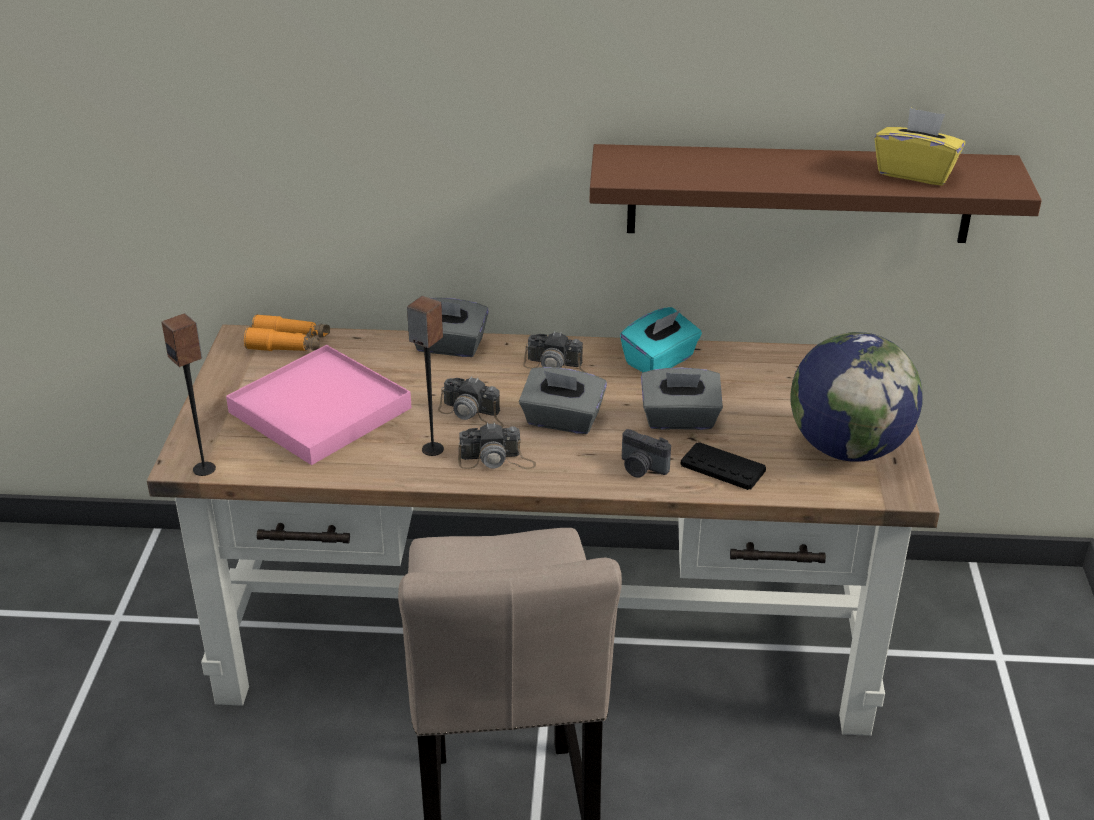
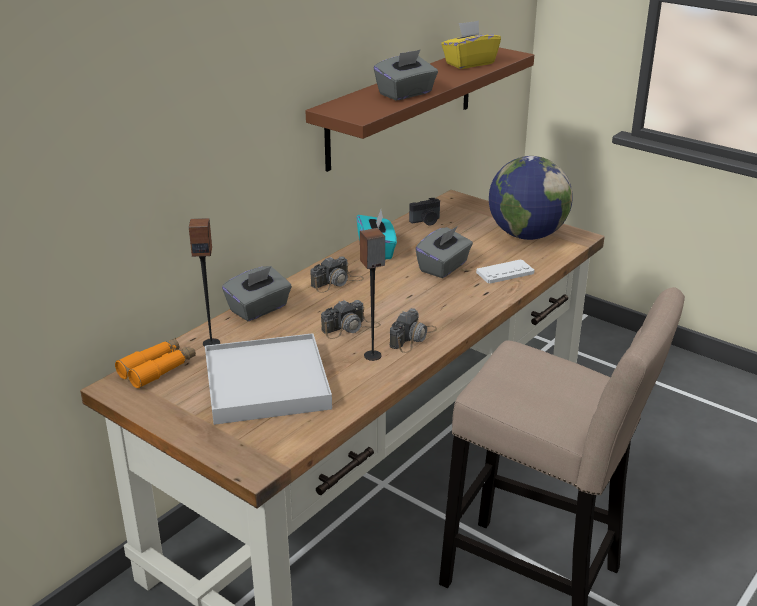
camera: 55 degrees left, 5 degrees down
speaker [162,314,216,476] -> speaker moved to [189,218,220,347]
pink tray [226,345,412,465] -> white tray [205,333,332,425]
grey tissue box [519,367,607,434] -> grey tissue box moved to [374,49,438,101]
camera [622,429,671,478] -> camera moved to [409,198,440,226]
black game controller [680,442,766,490] -> white game controller [476,259,534,284]

